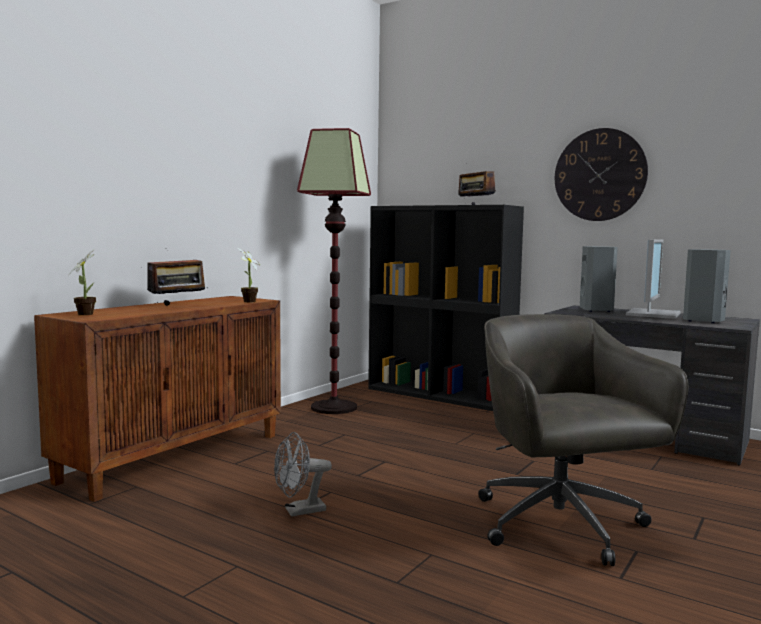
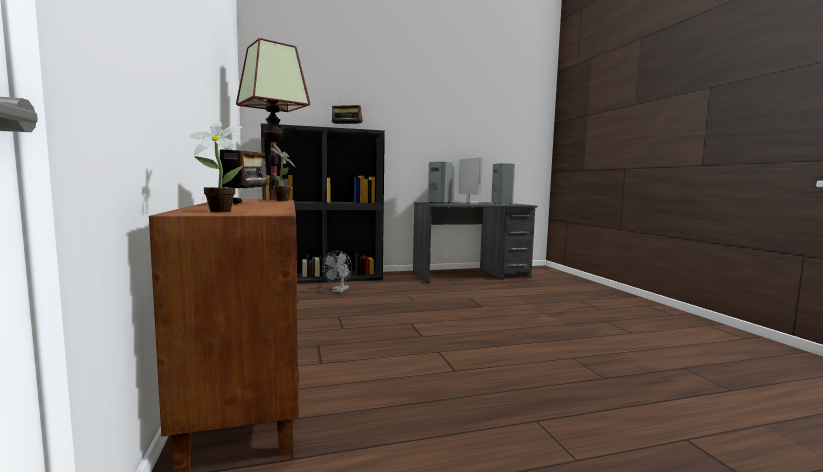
camera: 50 degrees left, 0 degrees up
grey fan [274,432,332,517] -> grey fan moved to [322,251,352,293]
grey office chair [478,314,688,566] -> none
wall clock [555,128,648,221] -> none

